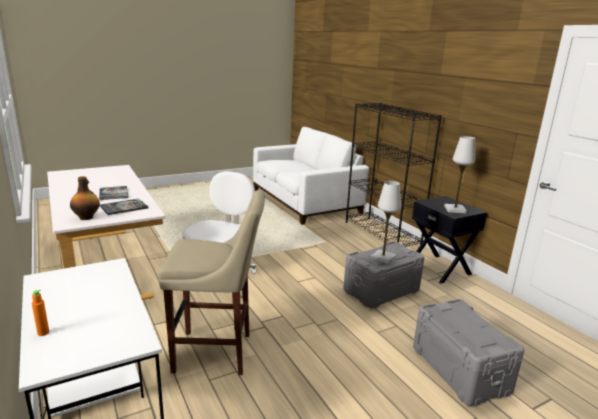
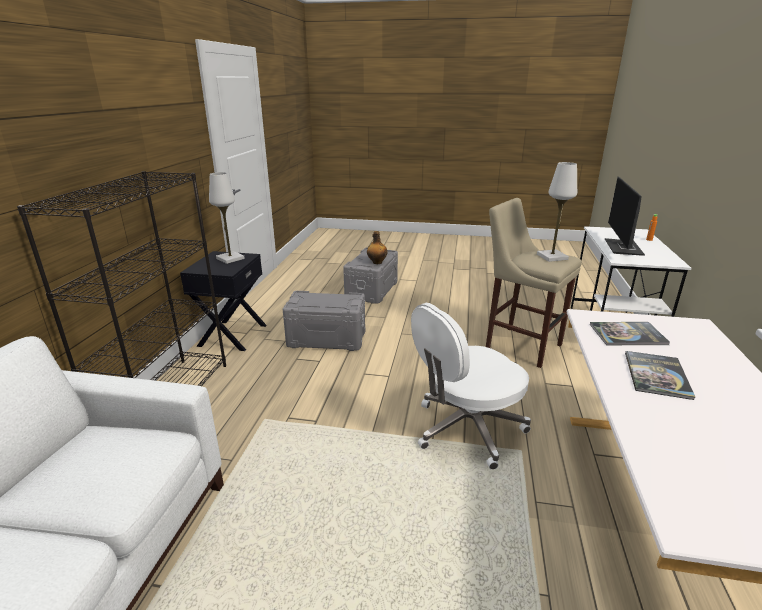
camera: 140 degrees left, 5 degrees up
bottle [70,176,100,220] -> bottle moved to [367,231,388,264]
white table lamp [370,181,401,264] -> white table lamp moved to [537,162,577,262]
none -> monitor [605,177,645,256]

